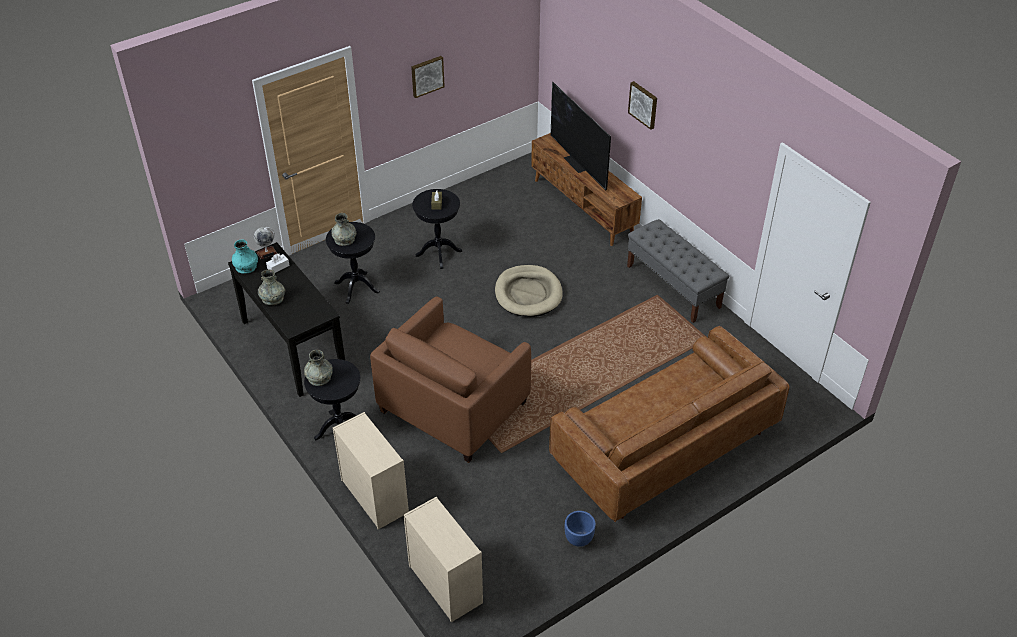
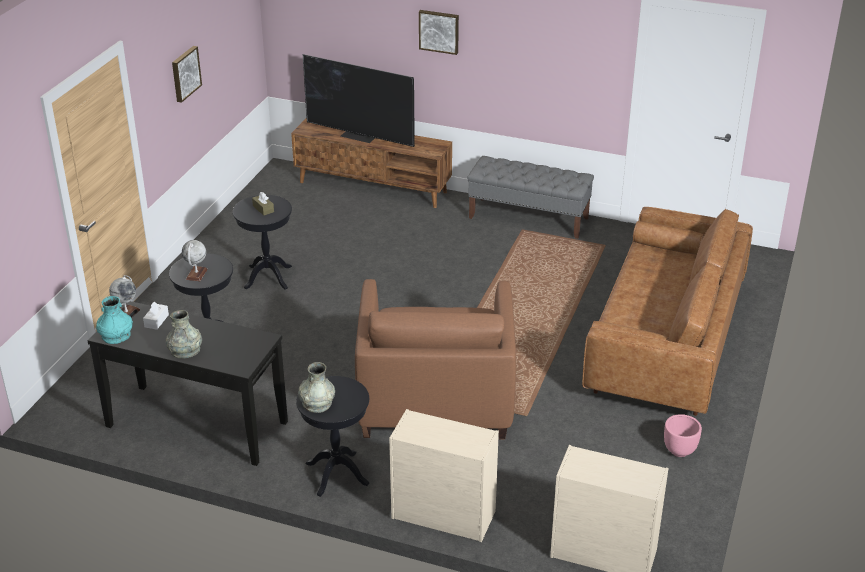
camera: 35 degrees left, 10 degrees down
grey vase [331,213,356,246] -> globe [182,240,208,281]
beige dog bed [495,265,562,317] -> none
blue planter [565,511,596,547] -> pink planter [664,414,702,457]

